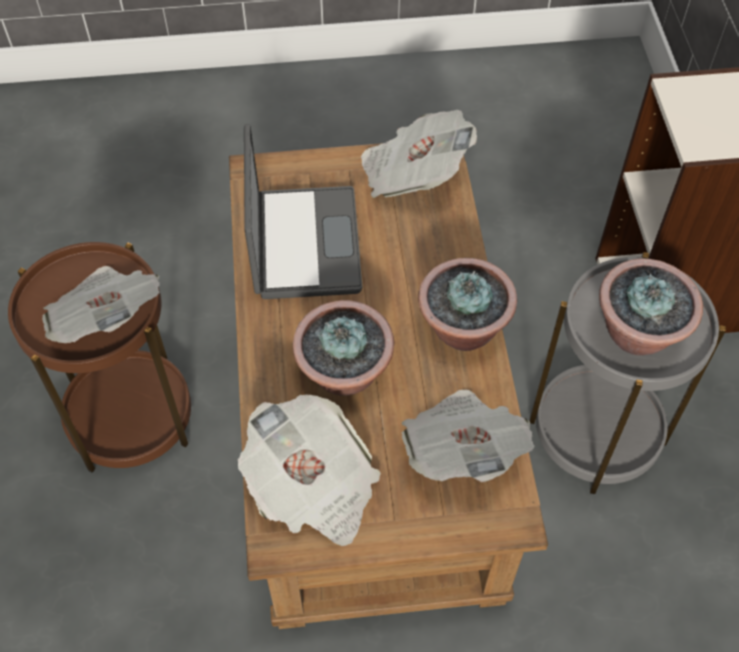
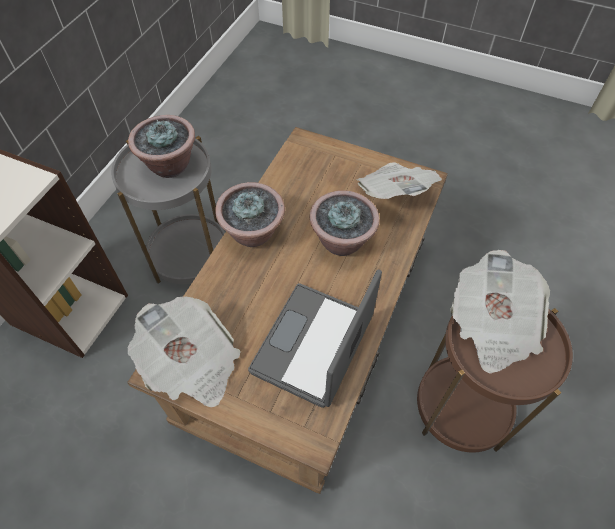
camera: 150 degrees left, 0 degrees up
newspaper [401,389,534,482] -> none

